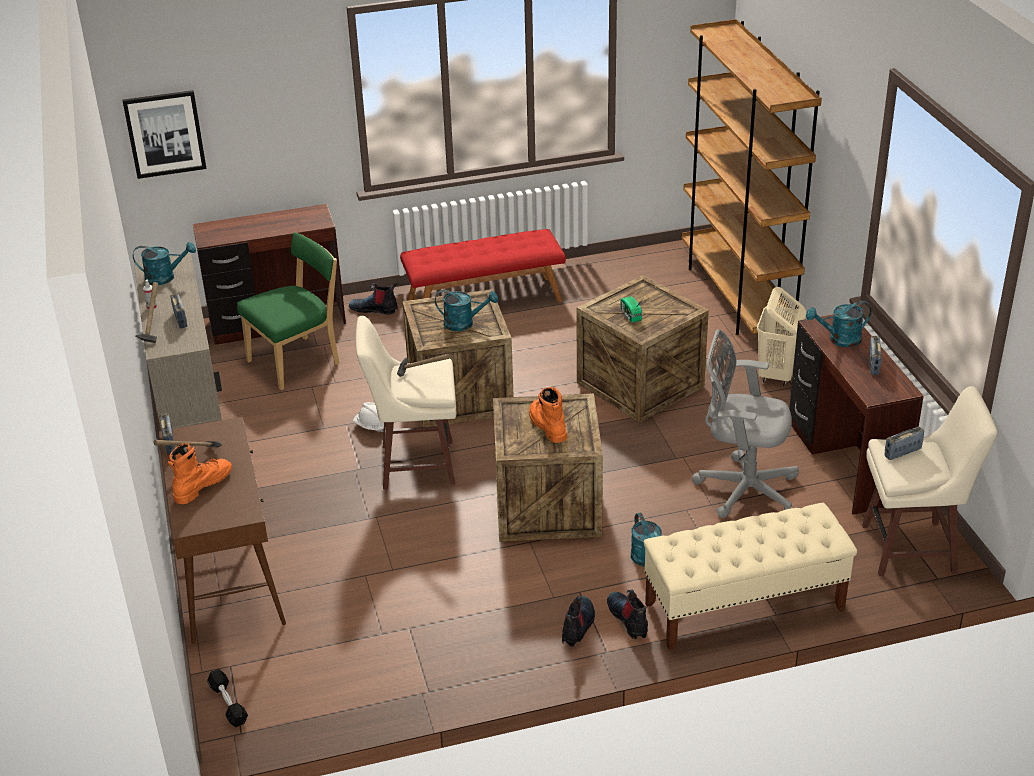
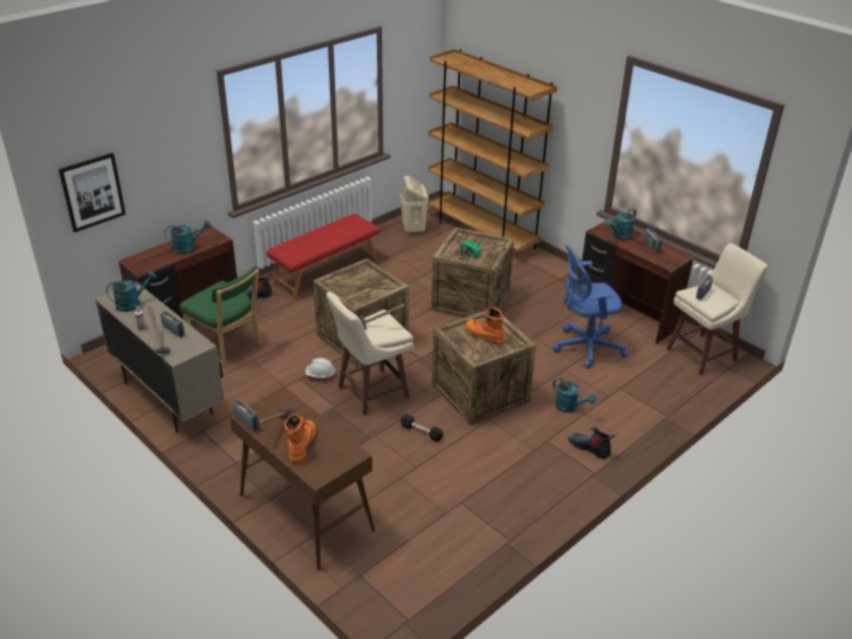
camera: 30 degrees left, 0 degrees up
black dumbbell [207,669,248,727] -> black dumbbell moved to [400,414,443,442]
green chair [237,232,339,390] -> green chair turned 105 degrees clockwise [180,265,261,366]
turquoise watering can [435,290,498,331] -> turquoise watering can moved to [164,220,211,254]
boot [562,596,595,647] -> none
beige bench [643,503,857,650] -> none
grey office chair [692,329,799,518] -> blue office chair [552,244,629,368]
beige laundry basket [757,287,806,386] -> beige laundry basket moved to [399,175,429,236]

